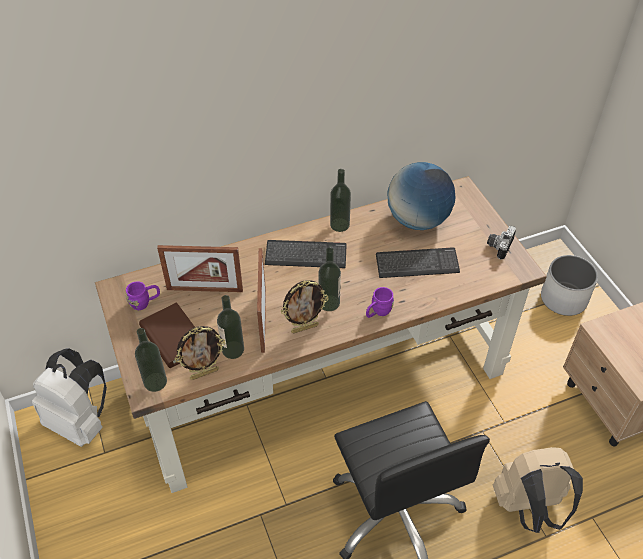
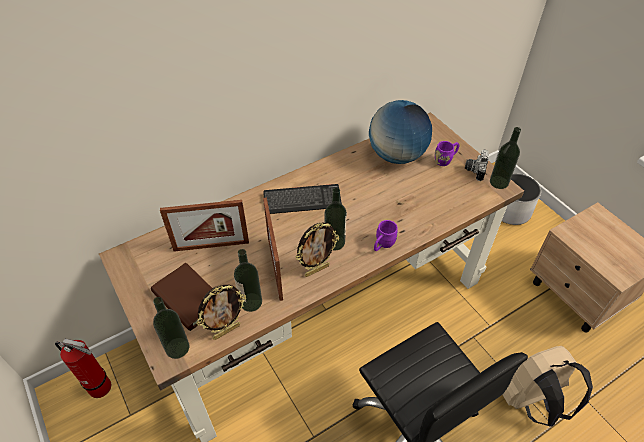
camera: 10 degrees left, 0 degrees up
white backpack [32,348,107,447] -> fire extinguisher [55,339,111,398]
purple mug [126,281,160,310] -> purple mug moved to [435,141,459,166]
bottle [330,169,351,232] -> bottle moved to [490,127,521,189]
keyboard [376,247,460,278] -> none

